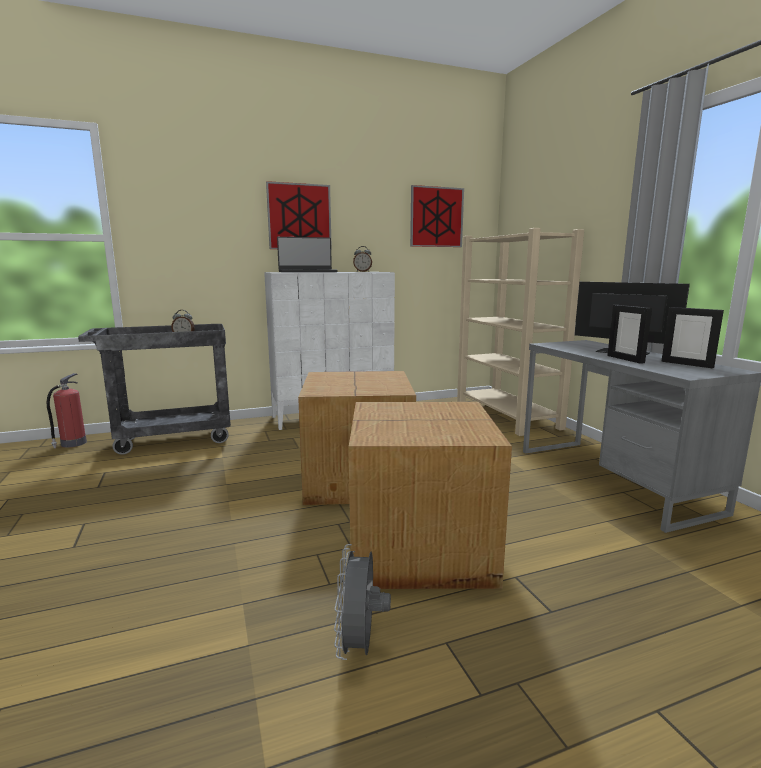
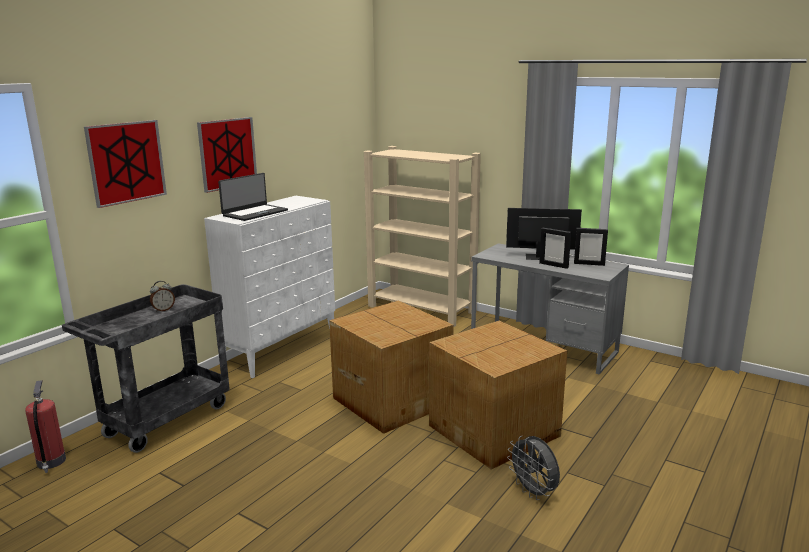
camera: 35 degrees left, 5 degrees up
alarm clock [353,246,372,272] -> none
picture [410,185,464,247] -> picture moved to [84,120,167,208]

